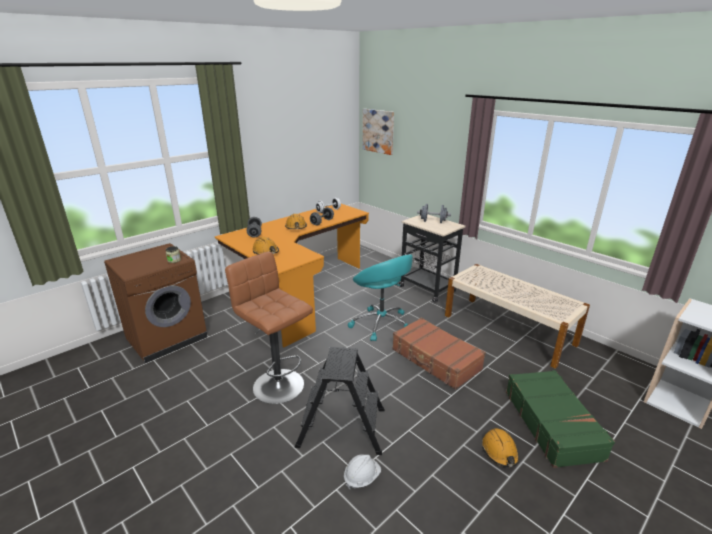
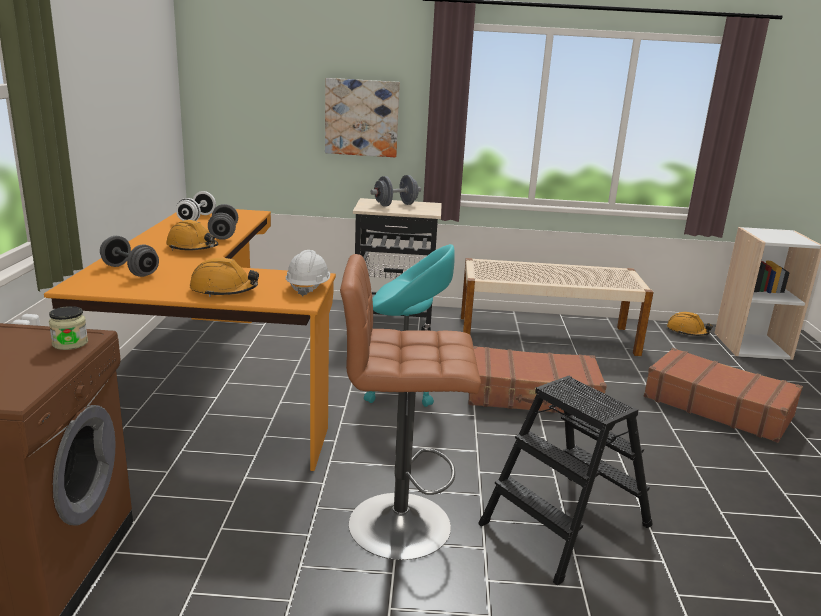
camera: 45 degrees left, 5 degrees down
white hard hat [344,455,381,489] -> white hard hat moved to [286,250,330,296]
picture [363,109,394,155] -> picture moved to [325,78,400,157]
orange hard hat [482,428,519,467] -> orange hard hat moved to [667,312,713,336]
green suitcase [506,370,615,468] -> brown suitcase [644,348,803,443]

